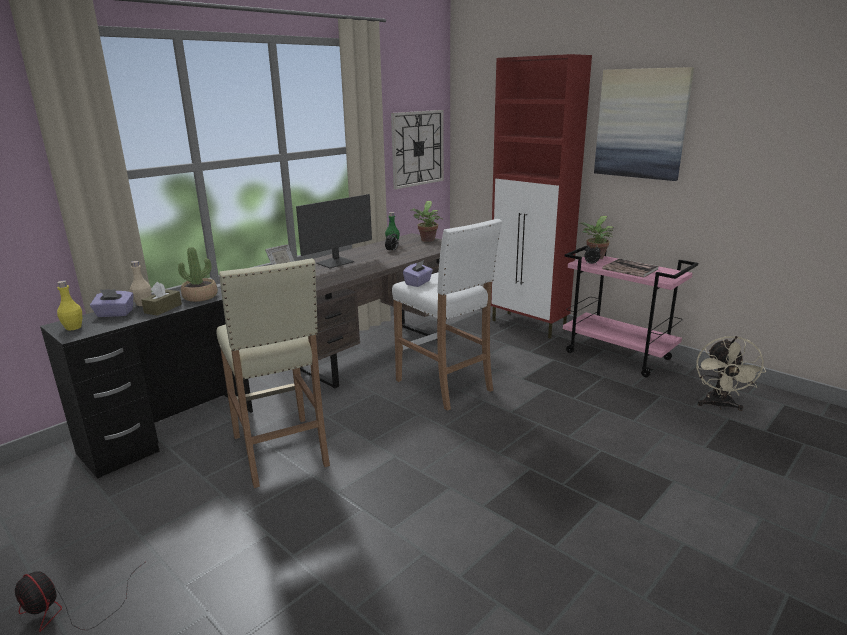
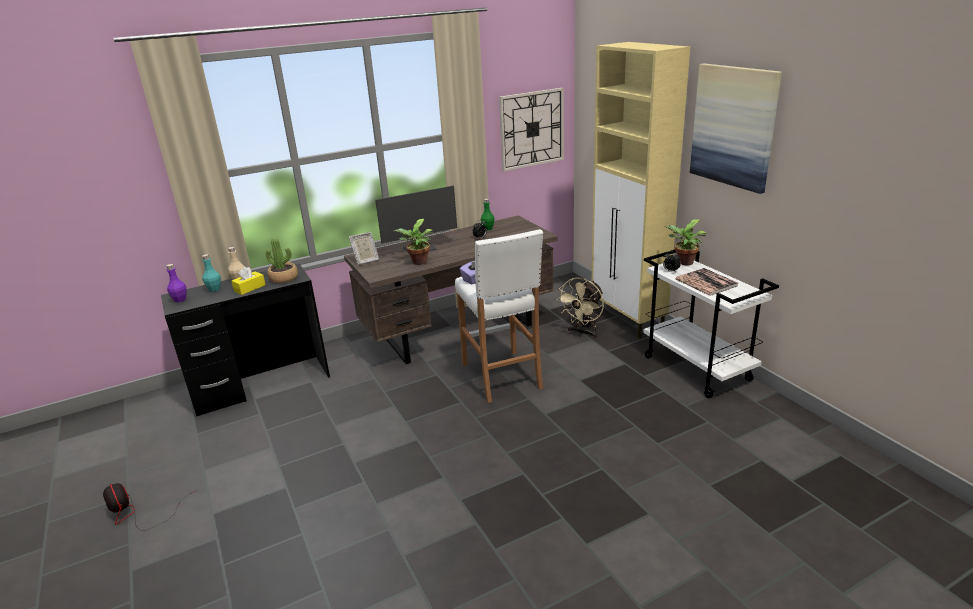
camera: 20 degrees right, 5 degrees up
yellow bottle [57,280,82,331] -> purple bottle [167,264,187,302]
purple tissue box [90,289,134,317] -> turquoise bottle [202,254,221,292]
brown tissue box [141,282,182,316] -> yellow tissue box [231,267,266,295]
beige stool [216,258,330,488] -> none
potted plant [410,201,443,242] -> potted plant moved to [394,219,433,265]
red cabinet [491,54,592,338] -> beige cabinet [592,42,690,338]
pink cart [563,245,698,377] -> white cart [643,250,779,398]
beige fan [696,336,766,411] -> beige fan moved to [556,277,604,339]

